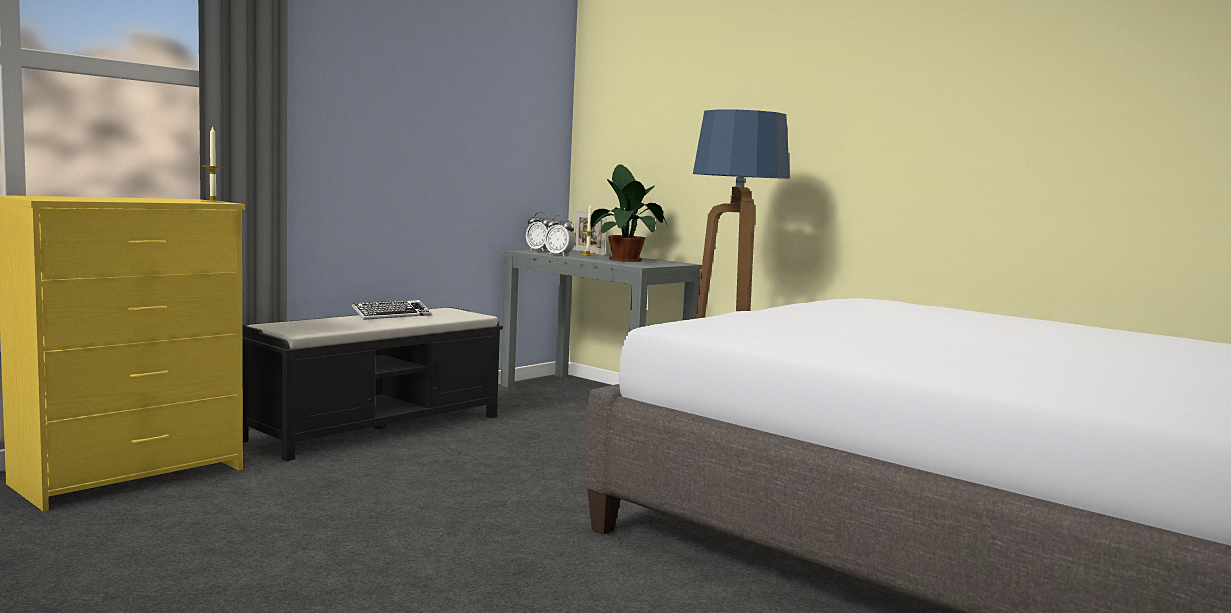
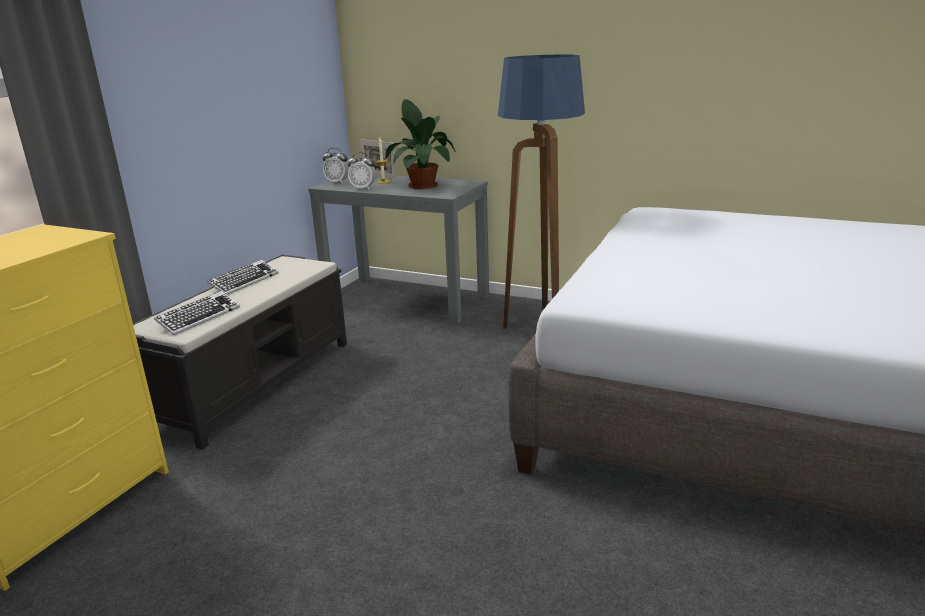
camera: 15 degrees left, 15 degrees up
candle [201,126,225,203] -> none
none -> keyboard [154,291,240,335]

